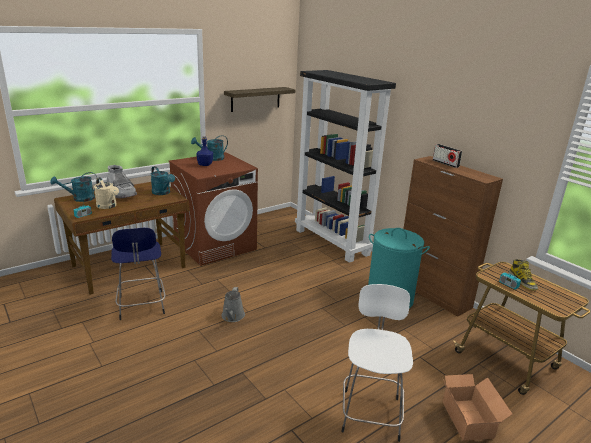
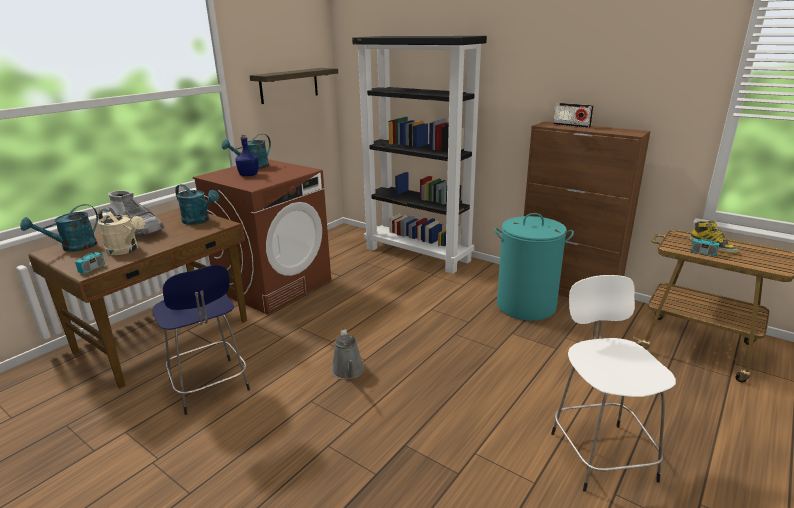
camera: 15 degrees left, 0 degrees up
cardboard box [443,374,512,441] -> none

